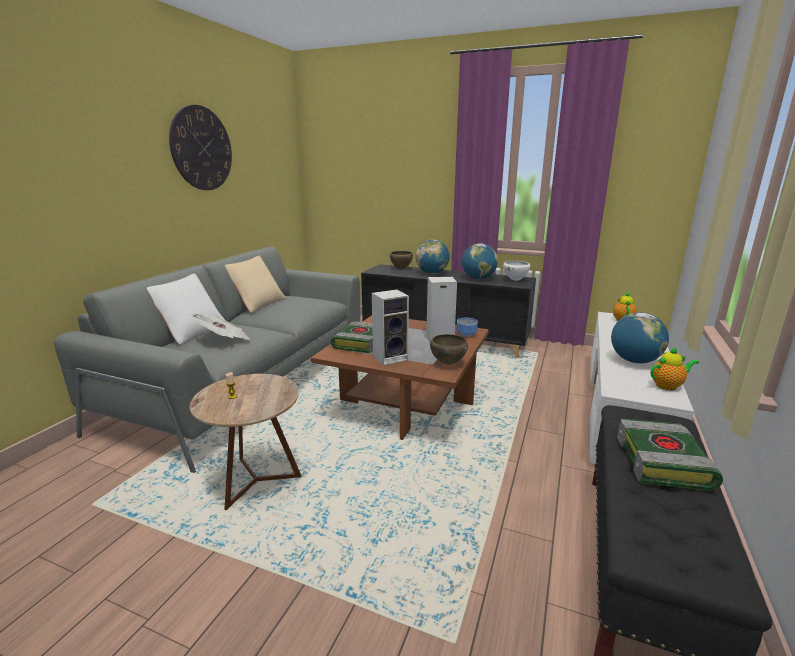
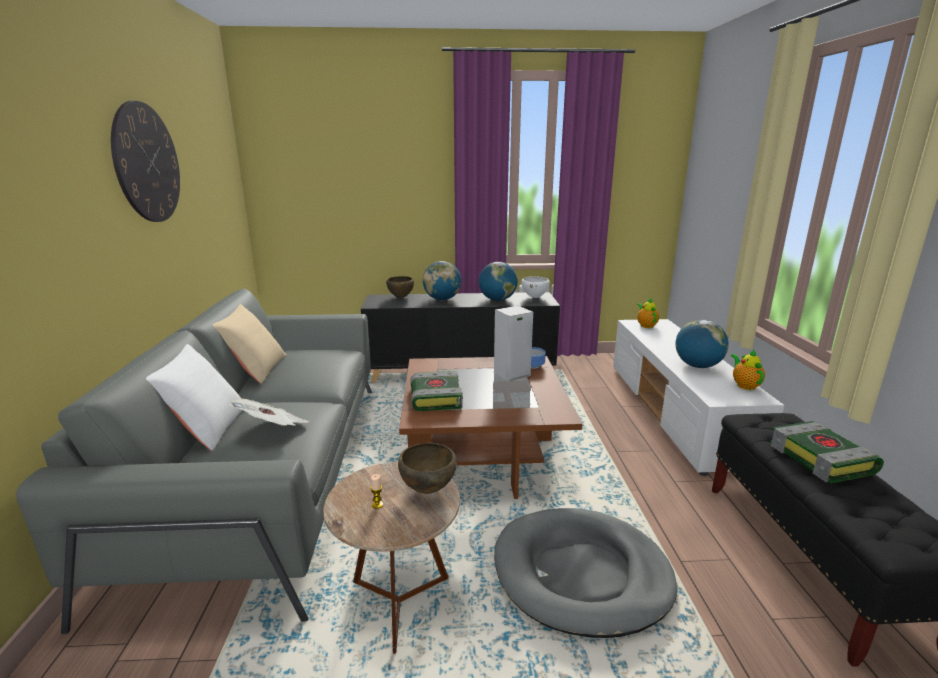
camera: 25 degrees left, 0 degrees up
speaker [372,289,409,366] -> none
brown bowl [430,334,468,365] -> brown bowl moved to [398,443,457,494]
teapot [650,347,699,390] -> teapot turned 60 degrees counterclockwise [731,349,765,390]
none -> grey dog bed [494,508,677,638]

